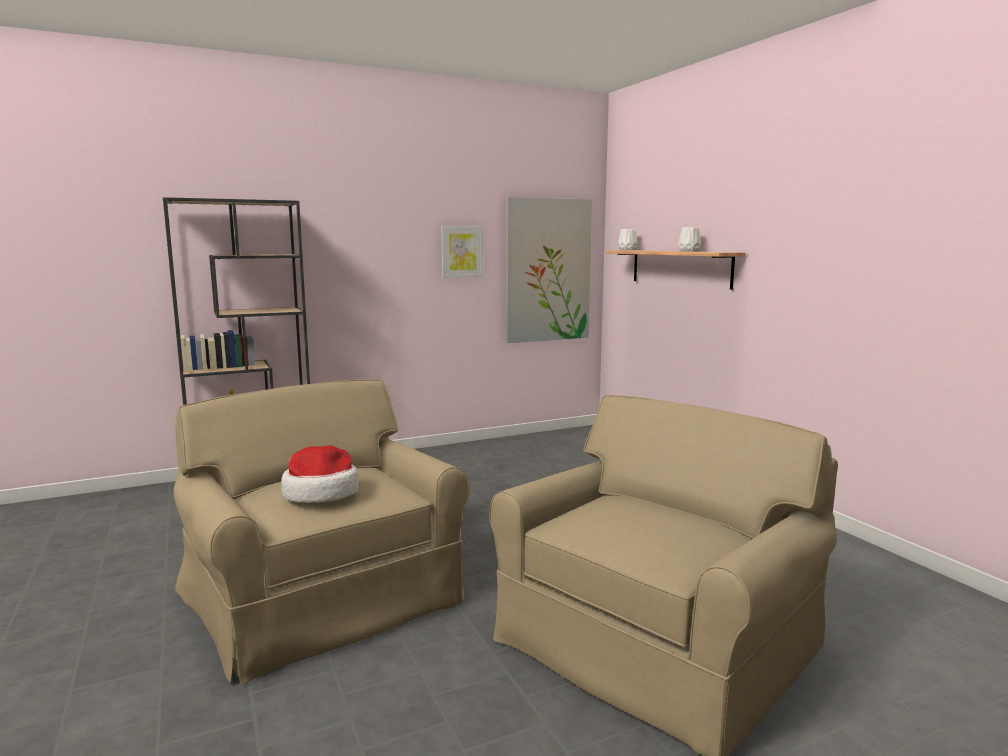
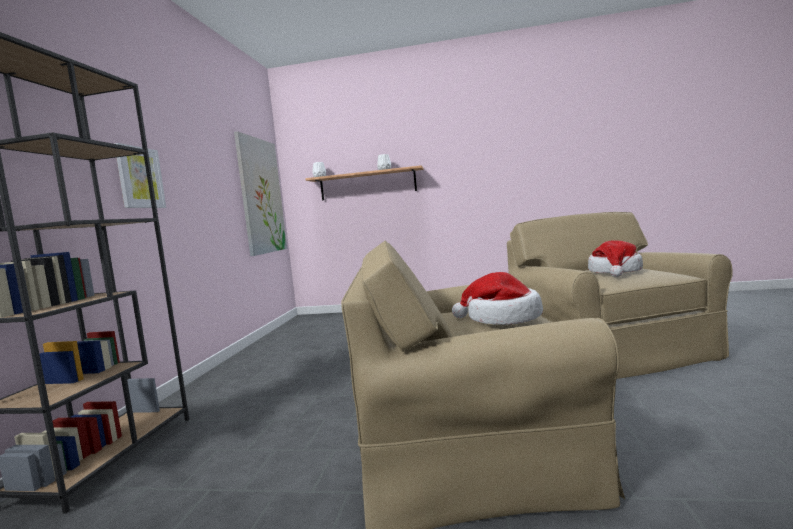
camera: 55 degrees left, 5 degrees down
picture [441,226,483,278] -> picture moved to [114,143,166,208]
none -> hat [588,240,643,277]

